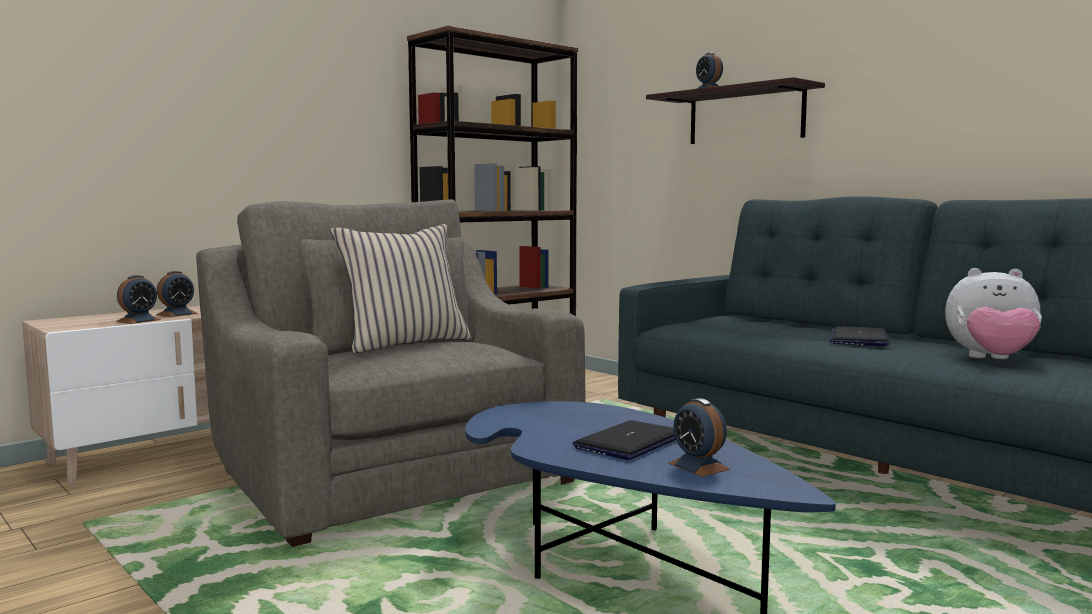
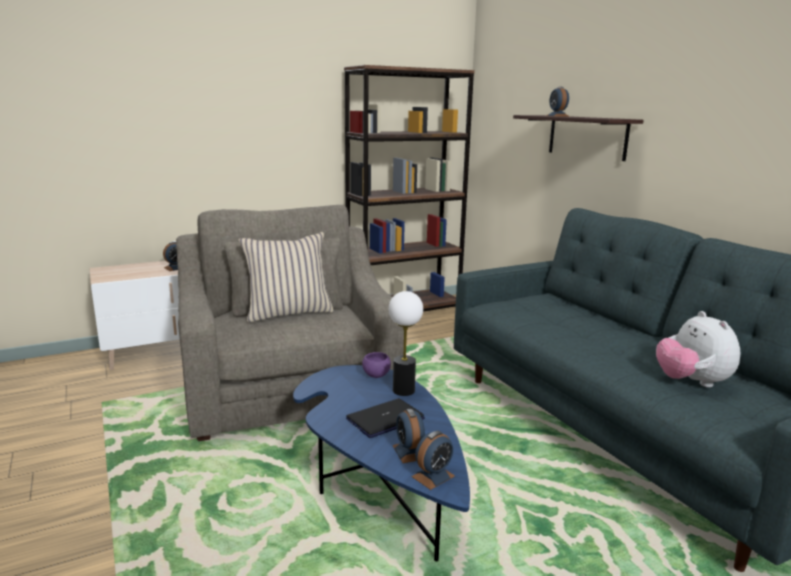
camera: 15 degrees right, 10 degrees up
alarm clock [116,275,161,324] -> alarm clock moved to [411,431,455,490]
laptop [830,326,889,346] -> none
plush toy [945,268,1042,359] -> plush toy turned 45 degrees clockwise [656,311,741,387]
none -> purple bowl [362,352,391,378]
none -> table lamp [389,291,423,396]

